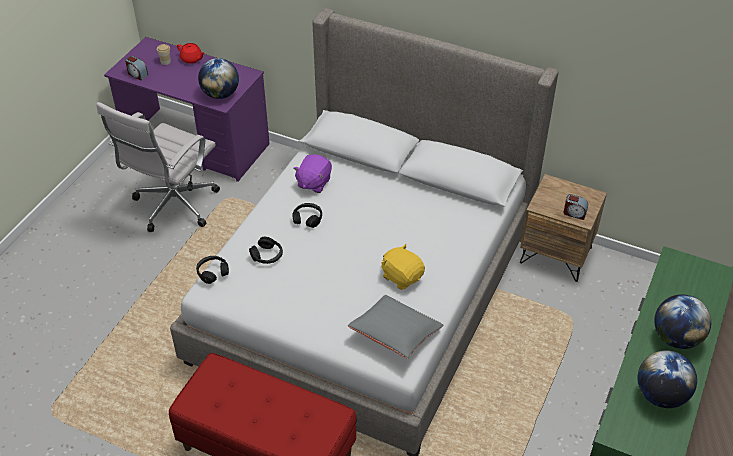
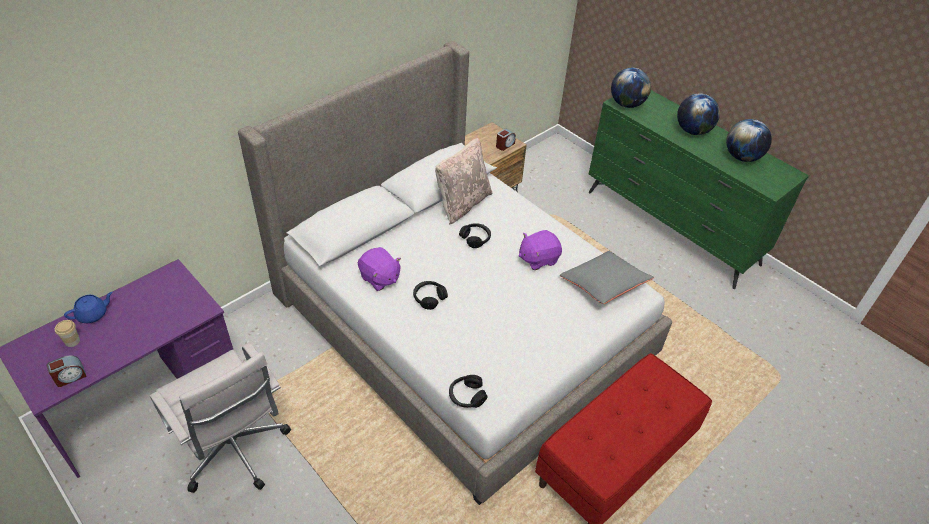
camera: 70 degrees left, 0 degrees up
red teapot [177,43,205,64] -> blue teapot [64,292,113,323]
globe [198,58,239,99] -> globe moved to [611,68,651,108]
black headphones [249,237,283,264] -> black headphones moved to [459,223,491,248]
yellow plush toy [381,244,425,290] -> purple plush toy [519,230,562,270]
none -> beige pillow [435,138,493,224]

